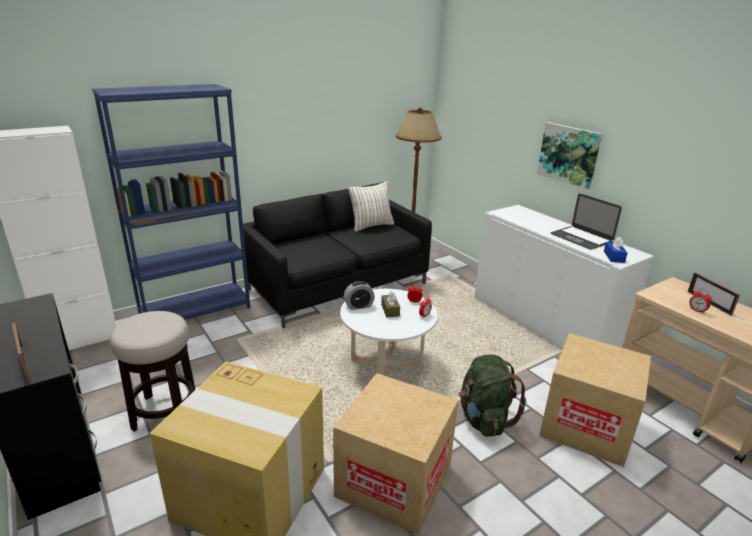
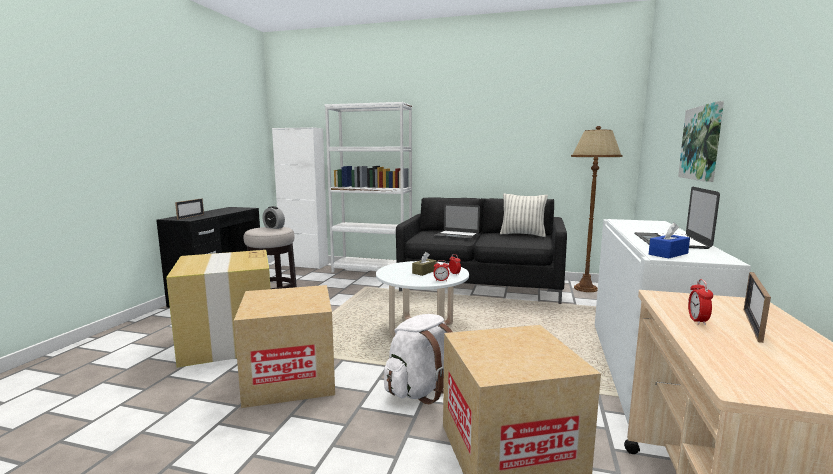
camera: 50 degrees right, 15 degrees down
blue bookcase [92,84,250,320] -> white bookcase [325,102,412,273]
alarm clock [344,281,375,310] -> alarm clock moved to [262,206,285,229]
green backpack [458,354,526,437] -> white backpack [384,314,452,404]
none -> laptop [434,204,480,239]

